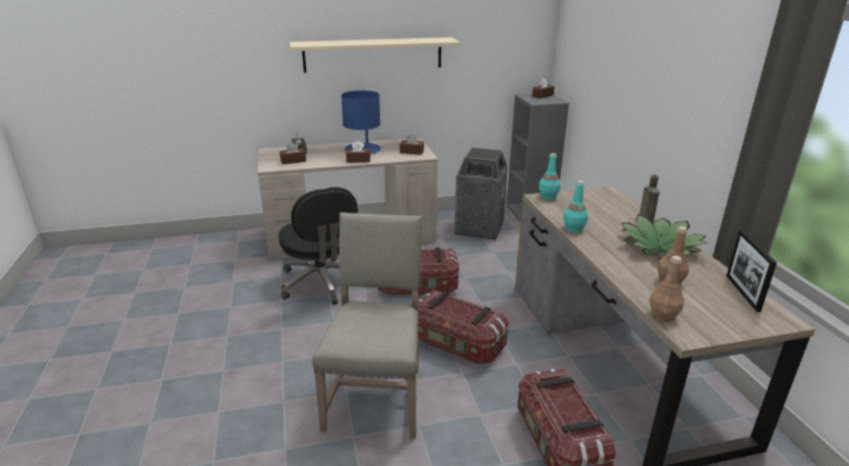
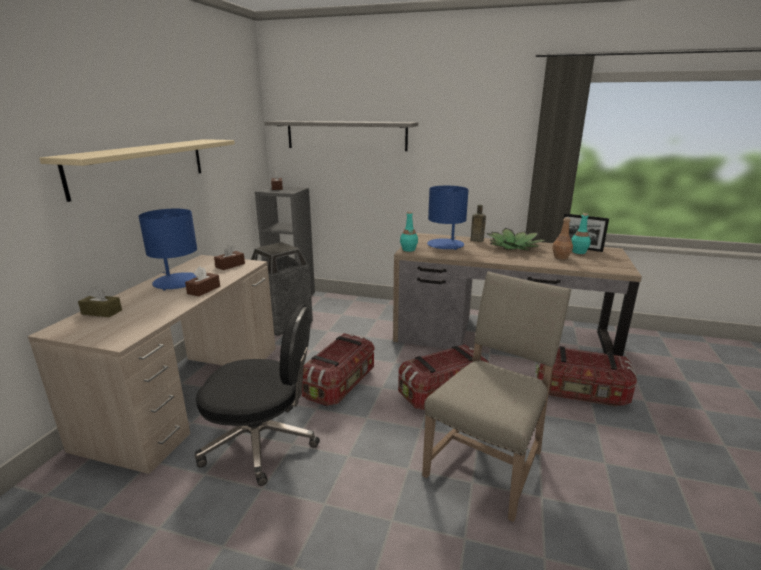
camera: 60 degrees left, 5 degrees down
brown tissue box [280,142,306,164] -> none
beige chair [312,212,422,439] -> beige chair turned 90 degrees clockwise [422,271,571,522]
turquoise bottle [563,180,588,233] -> turquoise bottle moved to [571,213,591,254]
brown bottle [649,256,684,322] -> none
none -> grey shelf [264,121,418,151]
none -> blue table lamp [427,186,469,250]

